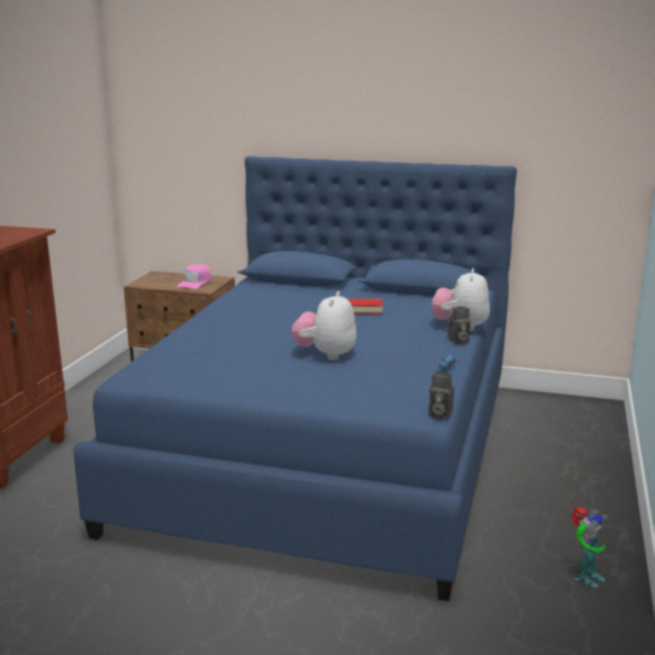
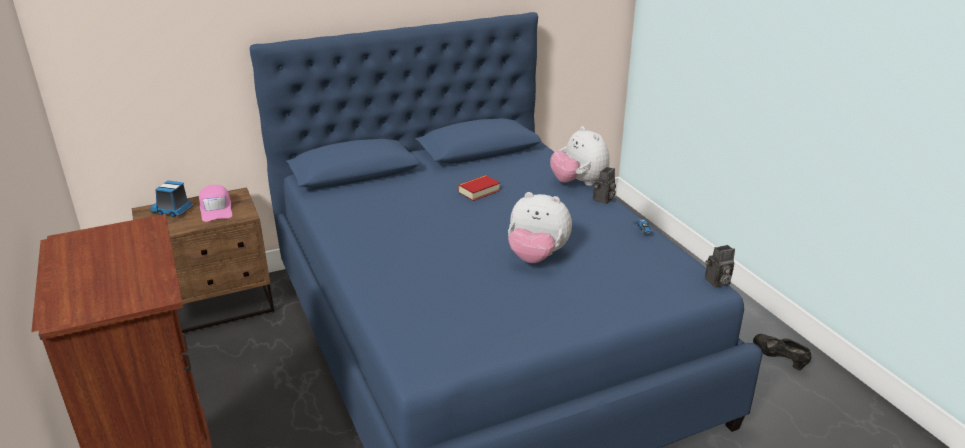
camera: 40 degrees left, 10 degrees up
plush toy [291,291,357,360] -> plush toy turned 45 degrees counterclockwise [508,192,572,263]
toy robot [572,507,608,588] -> black shoe [753,334,811,370]
none -> toy truck [150,181,194,217]

